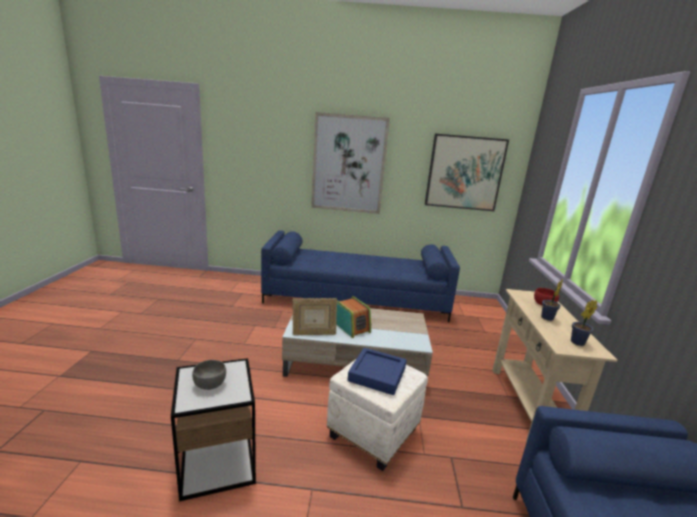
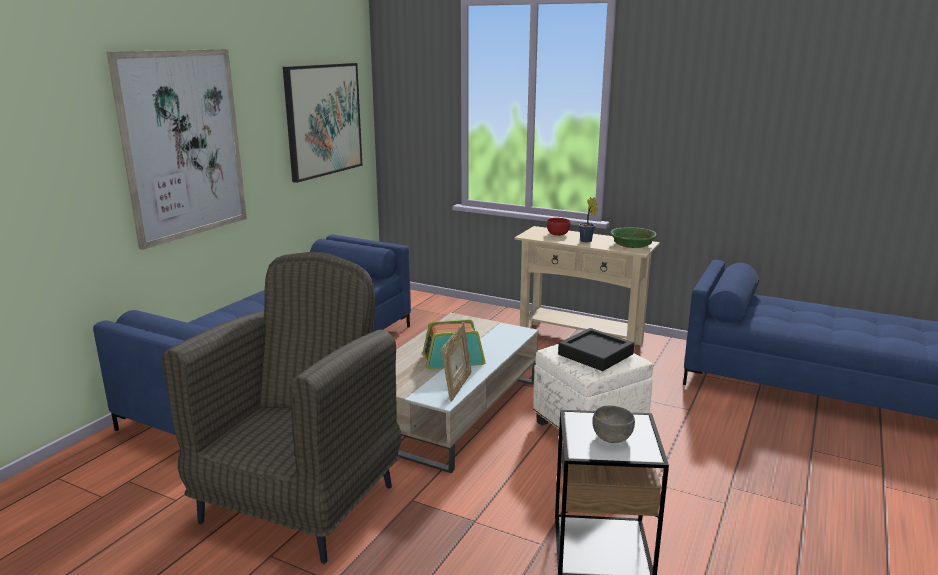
camera: 65 degrees left, 0 degrees up
blue tray [347,348,406,395] -> black tray [558,328,634,371]
potted plant [571,300,597,346] -> green bowl [610,227,657,248]
none -> grey armchair [162,252,402,564]

